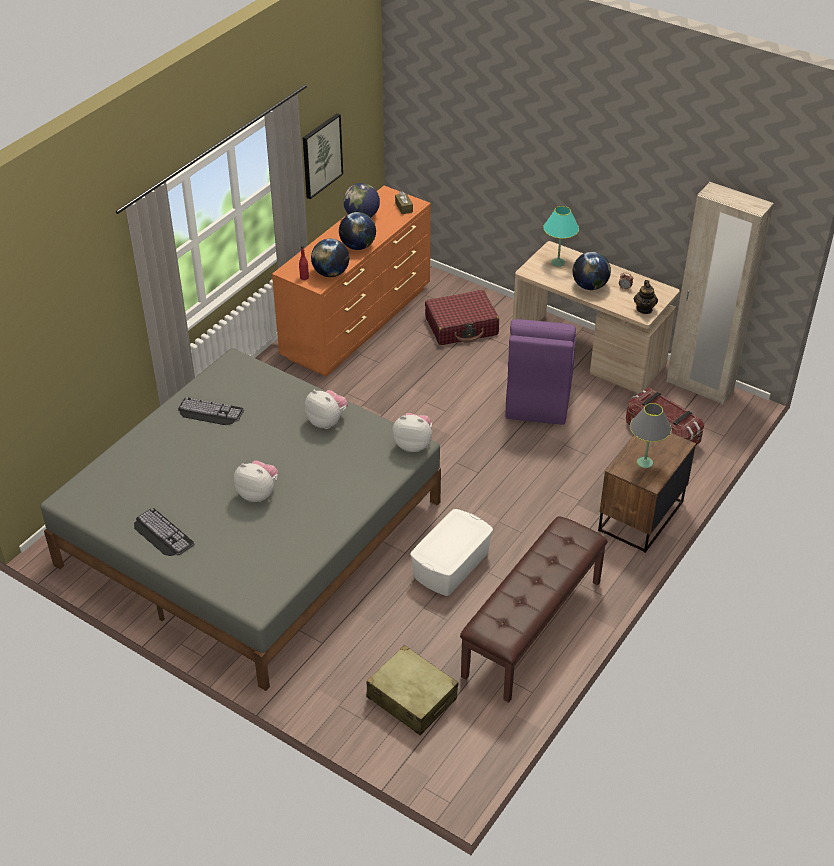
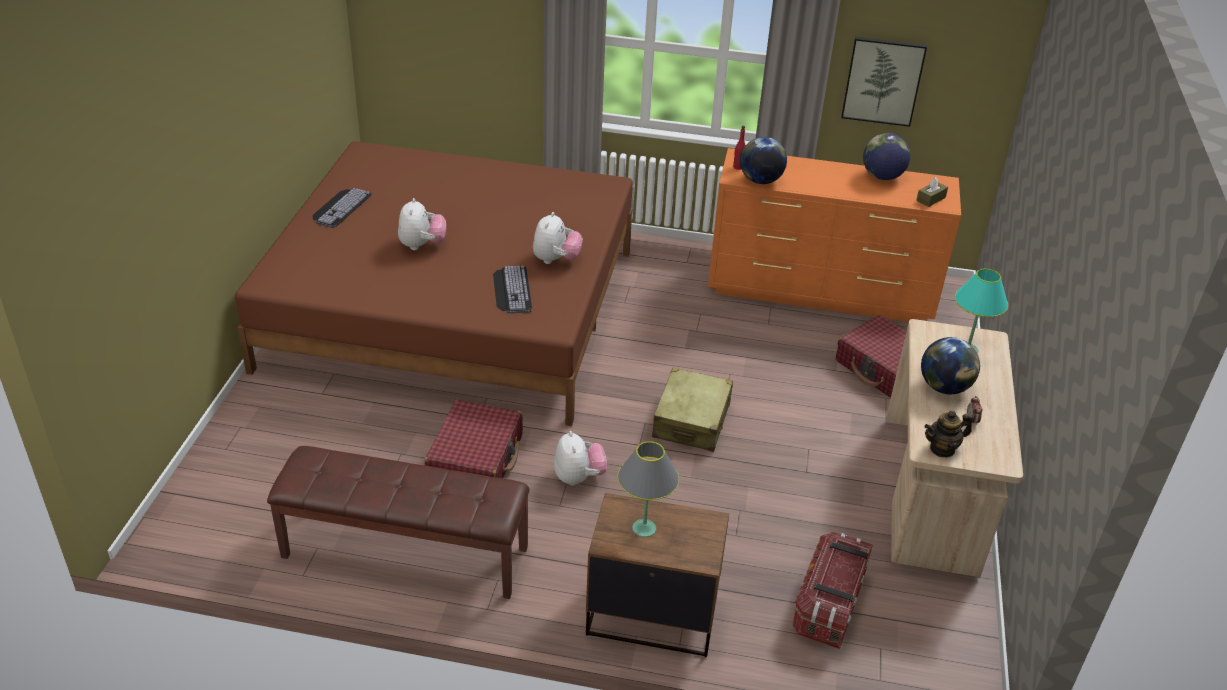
camera: 65 degrees right, 5 degrees down
grey bed [40,348,441,691] -> brown bed [235,141,633,426]
keyboard [178,397,244,425] -> keyboard moved to [493,266,532,313]
globe [339,212,376,250] -> none
beige suitcase [366,645,458,736] -> beige suitcase moved to [652,368,733,452]
plush toy [392,413,432,452] -> plush toy moved to [554,431,607,486]
white storage box [410,509,493,596] -> red suitcase [425,400,523,478]
purple chair [506,319,576,425] -> none
beige wardrobe [666,182,774,405] -> none

